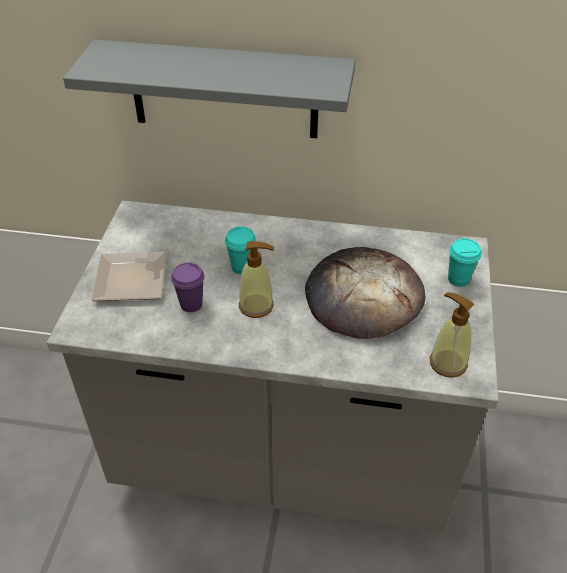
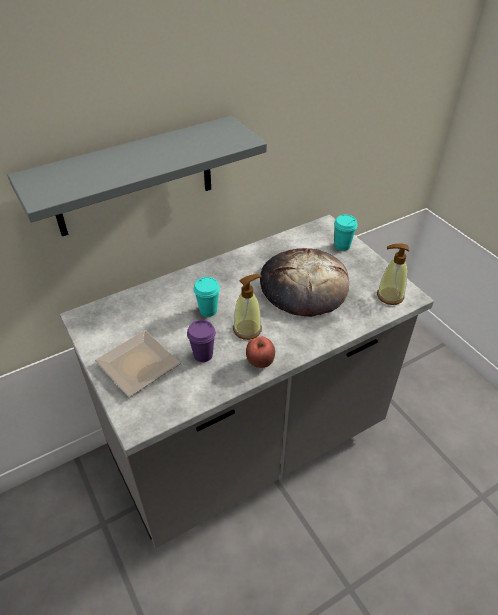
camera: 40 degrees left, 0 degrees up
none -> apple [246,337,275,368]

